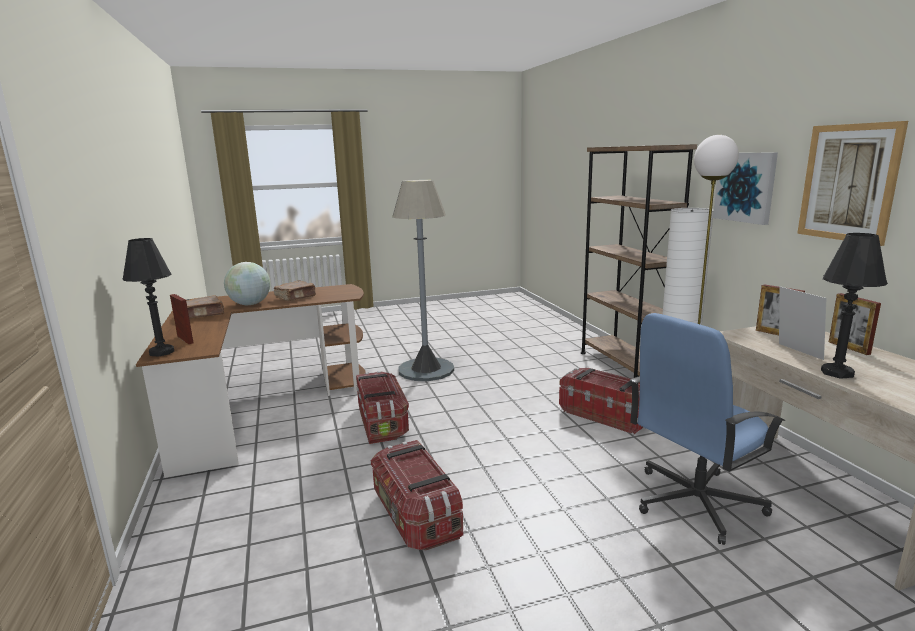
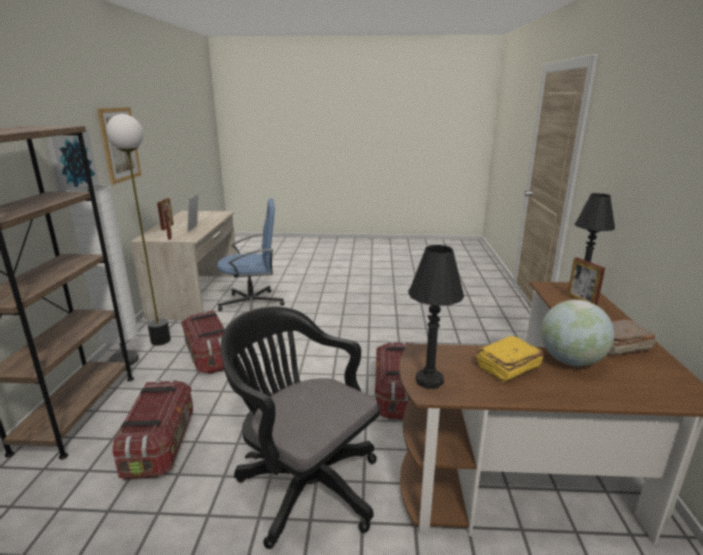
camera: 160 degrees left, 5 degrees up
brown book [273,281,316,301] -> yellow book [476,336,544,382]
storage box [371,440,463,551] -> storage box moved to [113,380,193,480]
grey floor lamp [392,180,454,381] -> black office chair [221,306,380,549]
black table lamp [821,233,888,379] -> black table lamp moved to [408,245,464,389]

